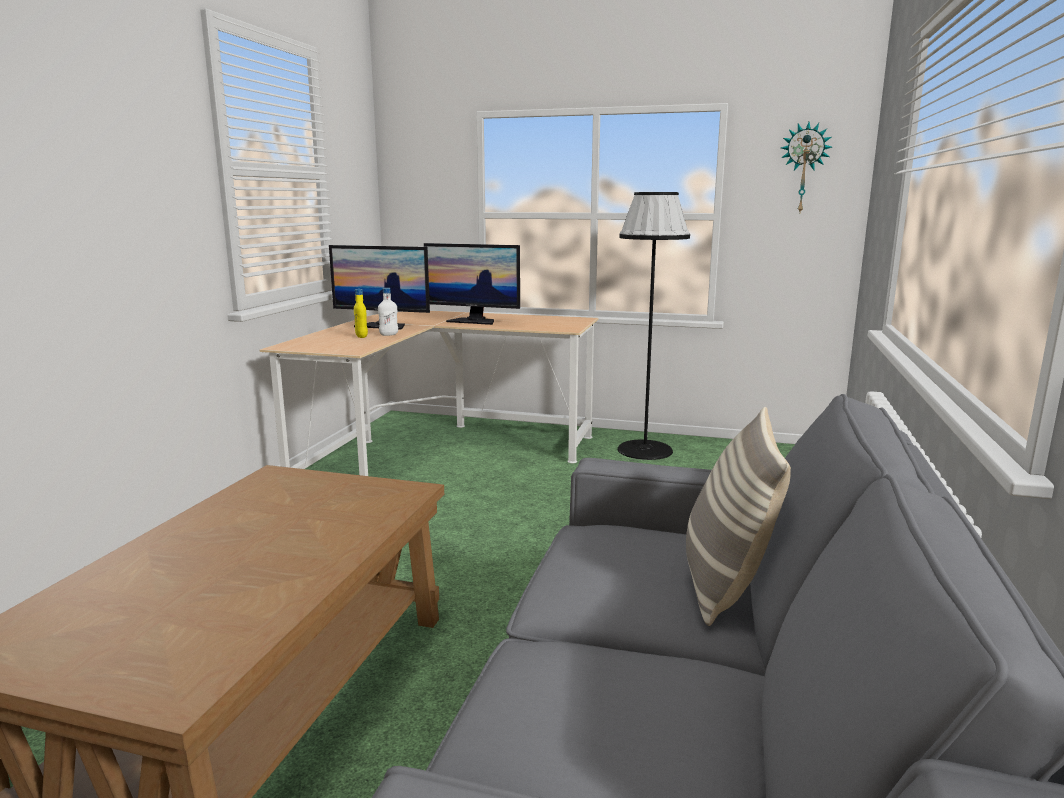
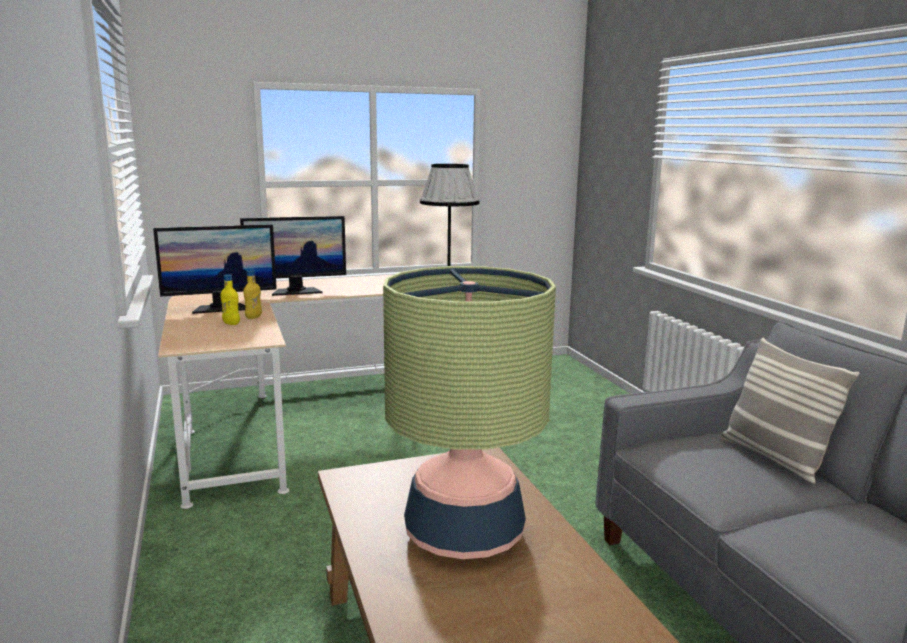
camera: 35 degrees left, 0 degrees up
white bottle [378,288,398,336] -> yellow bottle [243,270,262,319]
wall clock [781,122,832,212] -> none
none -> table lamp [383,266,556,559]

